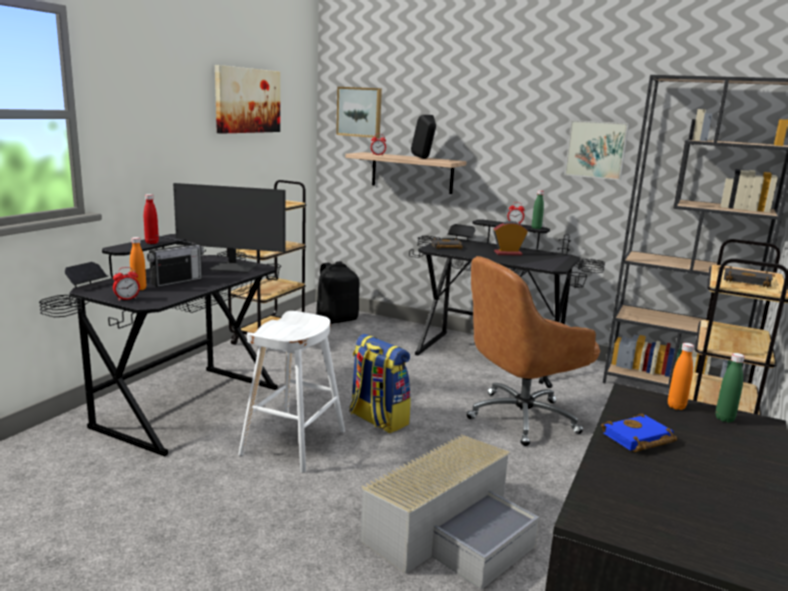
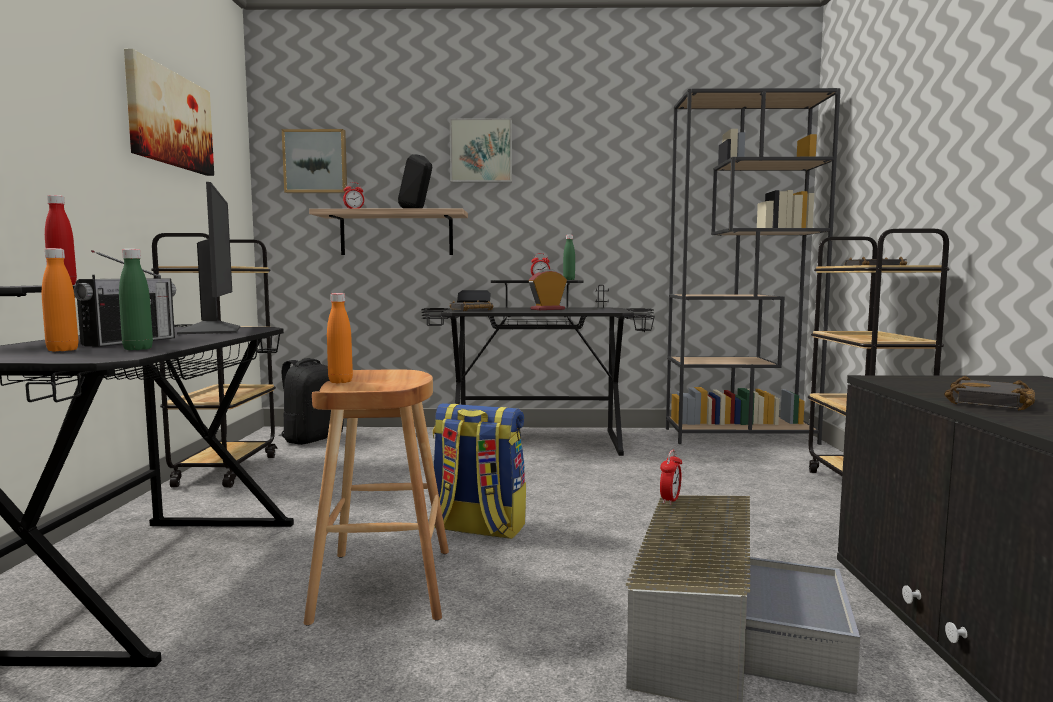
camera: 25 degrees left, 10 degrees down
alarm clock [113,267,140,301] -> alarm clock moved to [660,450,682,505]
monitor [173,183,285,273] -> monitor turned 90 degrees counterclockwise [177,182,240,334]
white stool [238,311,345,473] -> brown stool [304,370,449,626]
brown office chair [467,256,600,446] -> none
picture [564,120,629,180] -> picture moved to [450,118,512,183]
blue book [601,413,677,452] -> black book [944,376,1035,410]
orange bottle [668,343,694,410] -> orange bottle moved to [327,293,353,383]
green bottle [715,353,745,423] -> green bottle moved to [119,249,153,350]

